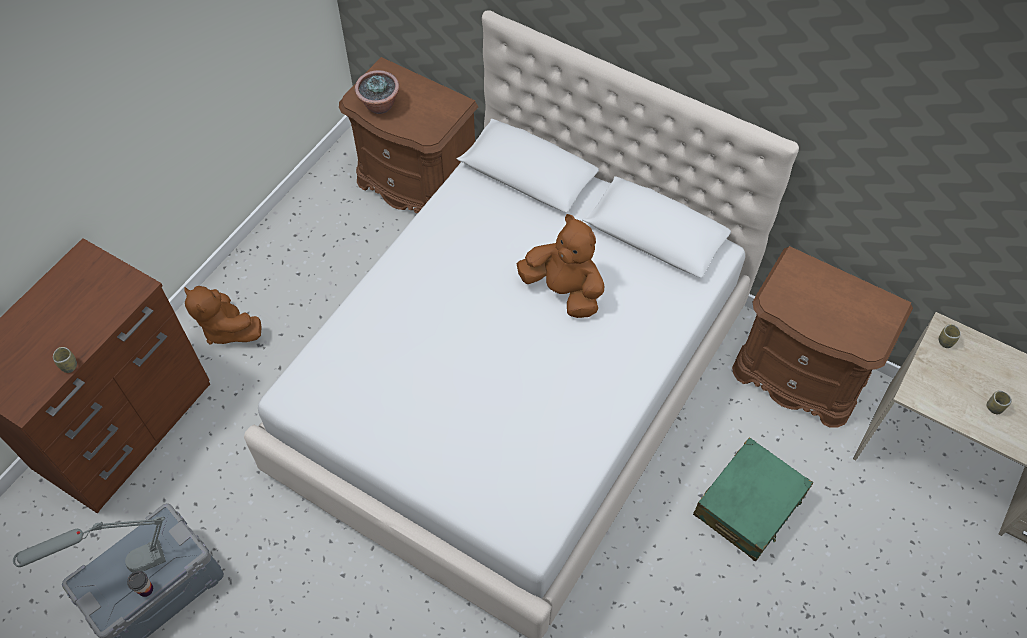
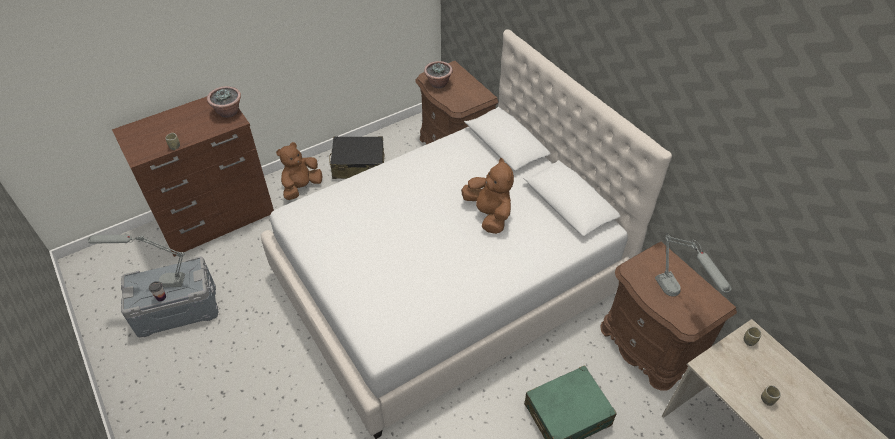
camera: 25 degrees right, 10 degrees down
brown plush toy [184,286,261,345] -> brown plush toy turned 60 degrees clockwise [276,142,322,200]
none -> potted plant [207,86,241,118]
none -> black suitcase [329,136,384,179]
none -> grey table lamp [655,233,731,296]

